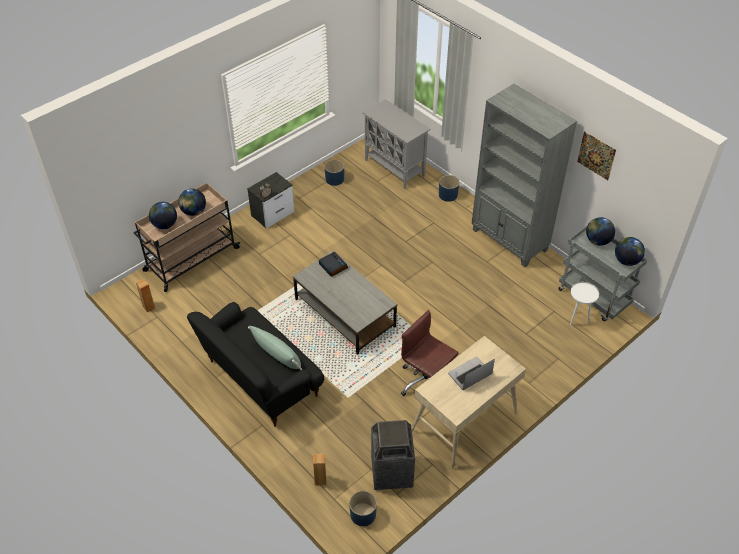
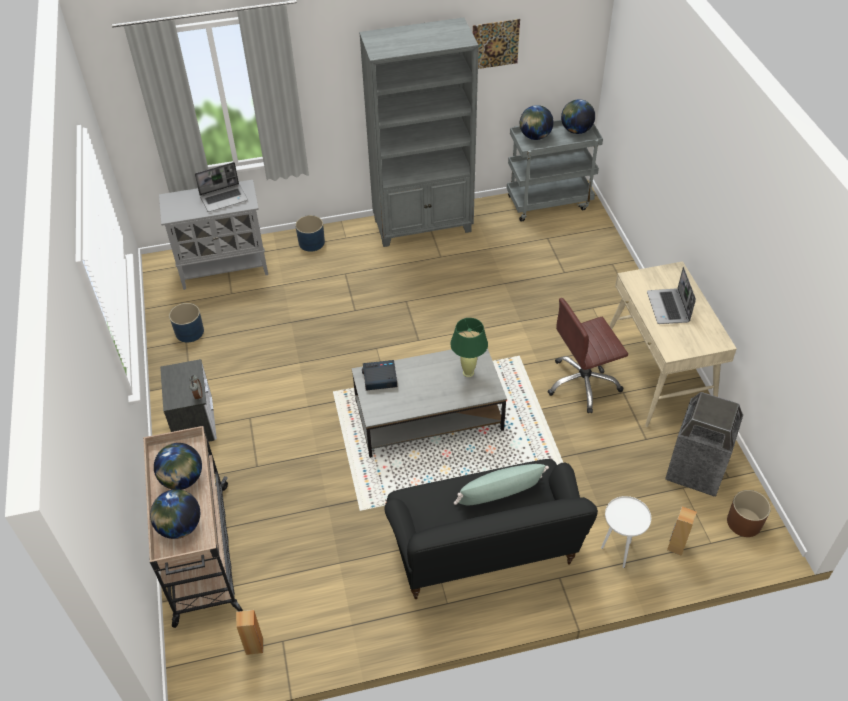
camera: 60 degrees left, 0 degrees up
blue planter [349,491,377,526] -> brown planter [727,490,771,537]
white side table [569,282,599,326] -> white side table moved to [601,496,651,568]
none -> laptop [195,162,248,212]
none -> green table lamp [450,318,488,377]

